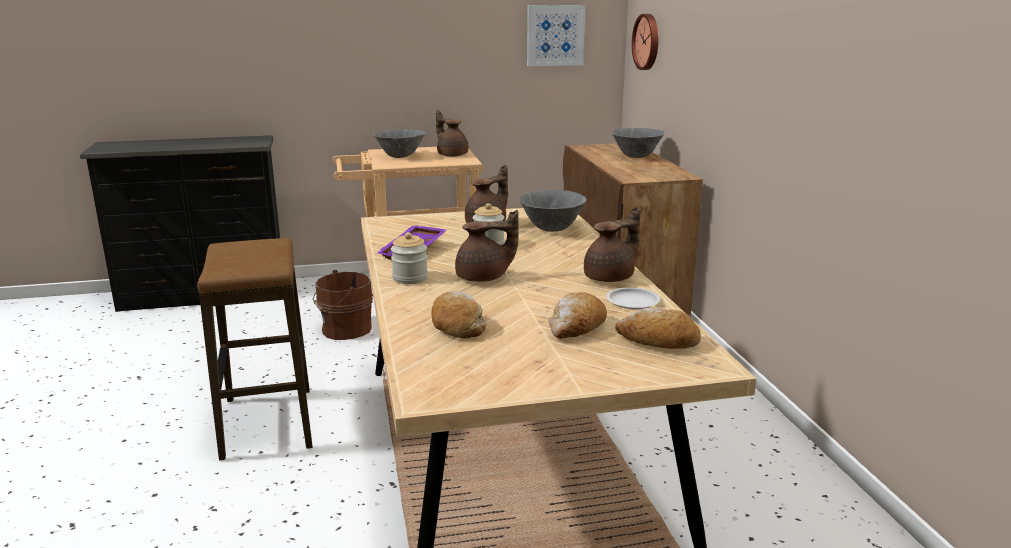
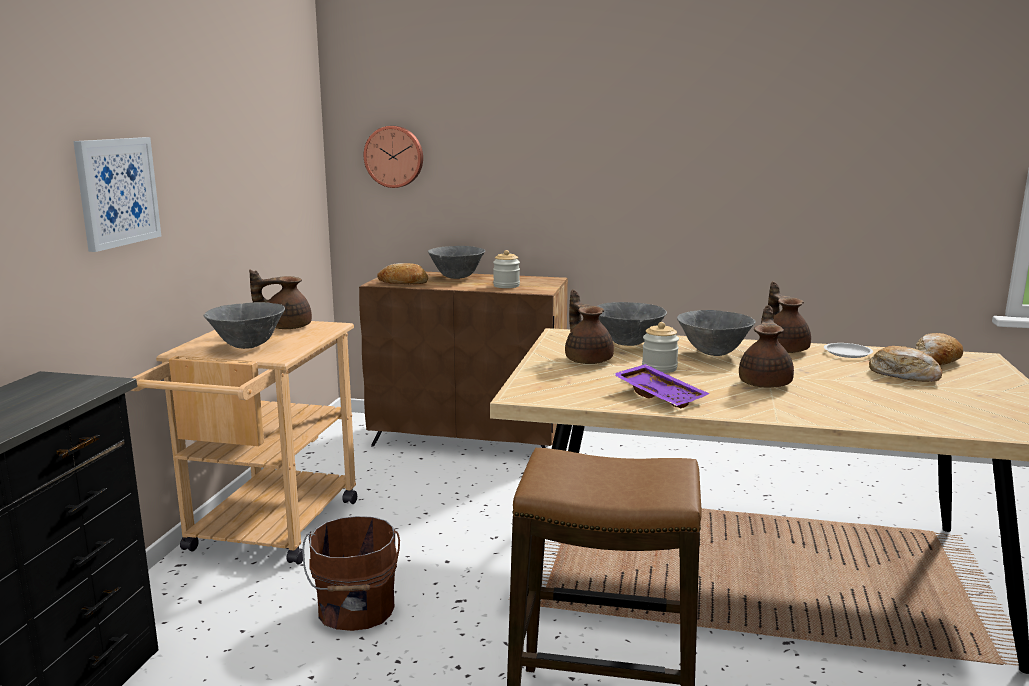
camera: 65 degrees left, 5 degrees down
jar [391,232,428,284] -> jar moved to [493,250,520,288]
bread [431,291,487,338] -> bread moved to [377,263,428,284]
picture [527,5,585,66] -> picture moved to [73,137,161,252]
none -> grey bowl [677,310,756,356]

